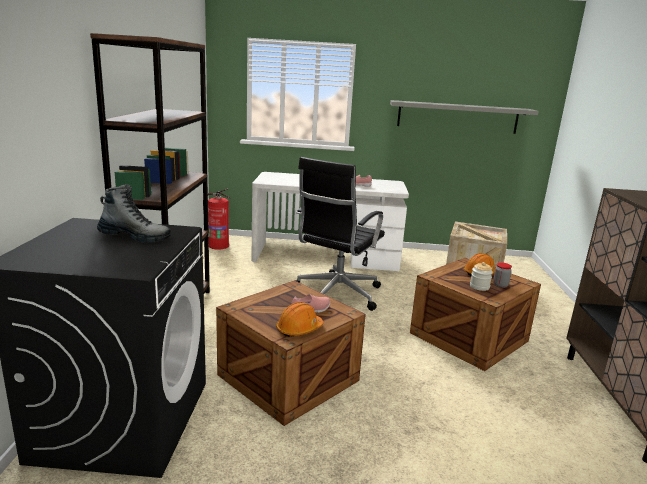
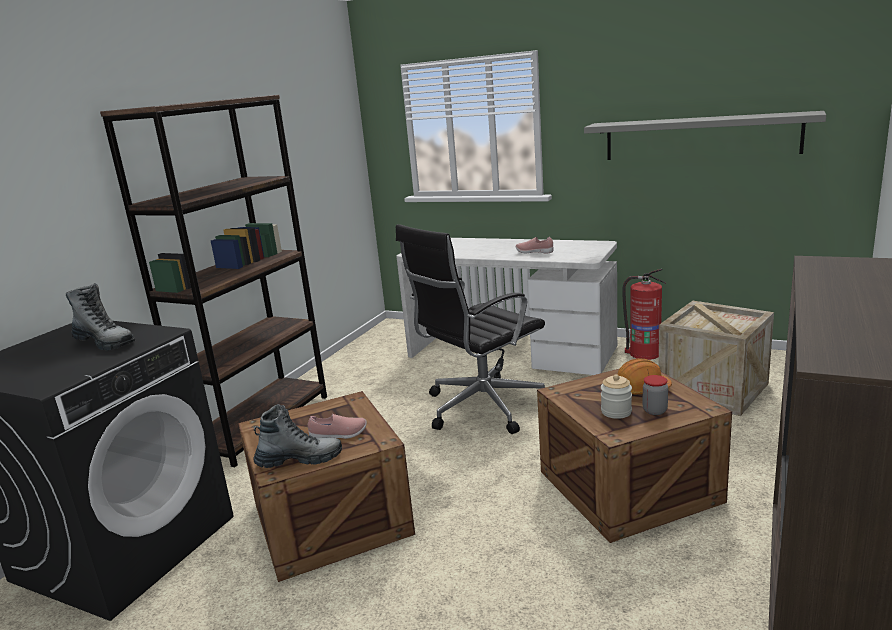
camera: 25 degrees right, 0 degrees up
fire extinguisher [203,189,231,250] -> fire extinguisher moved to [622,269,666,360]
orange hard hat [276,302,323,337] -> boot [253,404,342,468]

